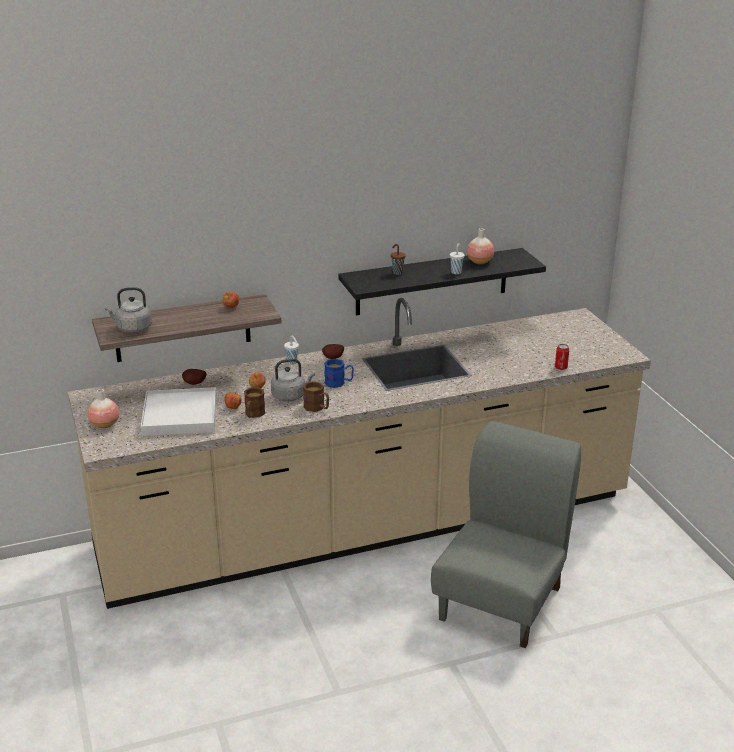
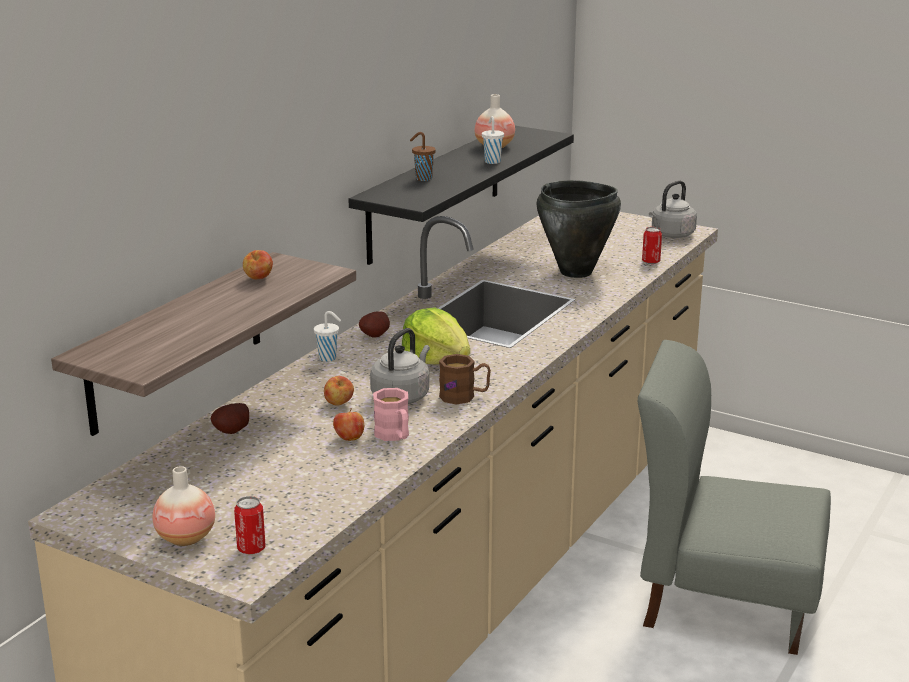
camera: 40 degrees left, 5 degrees down
grey kettle [105,287,152,333] -> grey kettle moved to [649,180,697,238]
white tray [141,387,216,436] -> none
brown mug [244,387,265,418] -> pink mug [373,388,409,441]
blue mug [324,359,354,388] -> lettuce [402,307,470,364]
grey chair [431,421,581,648] -> grey chair turned 60 degrees counterclockwise [638,340,831,655]
none -> can [234,496,265,554]
none -> black cooking pot [537,180,621,278]

